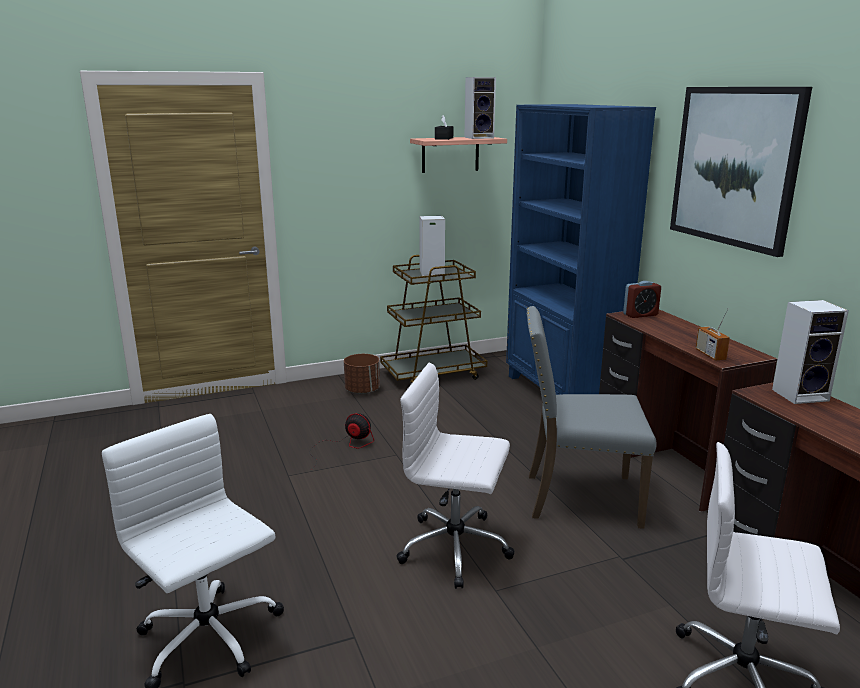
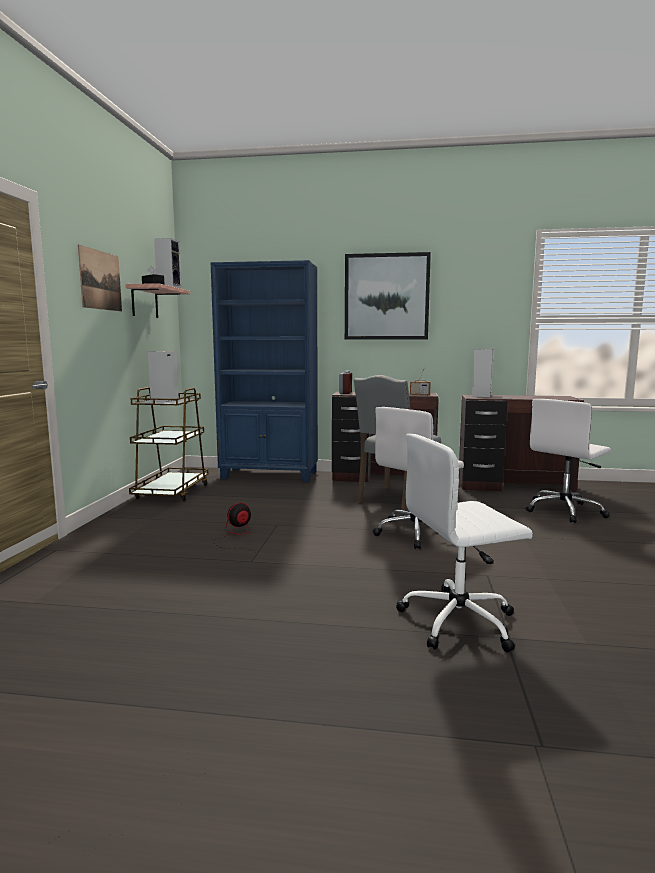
camera: 60 degrees left, 10 degrees down
brown planter [344,354,380,394] -> none
none -> picture [78,245,122,311]

